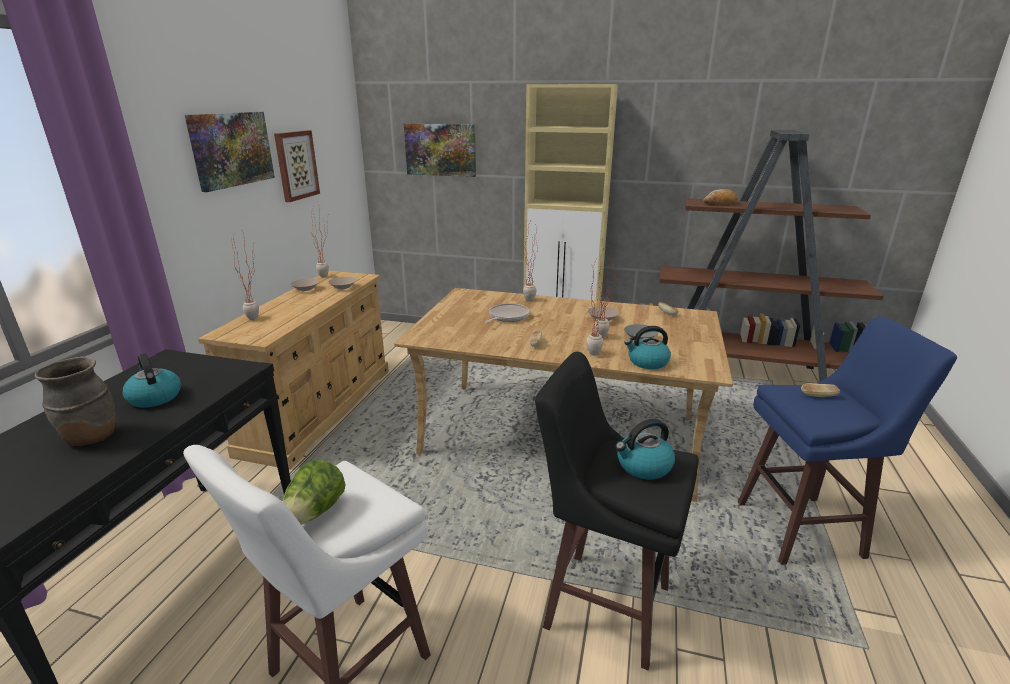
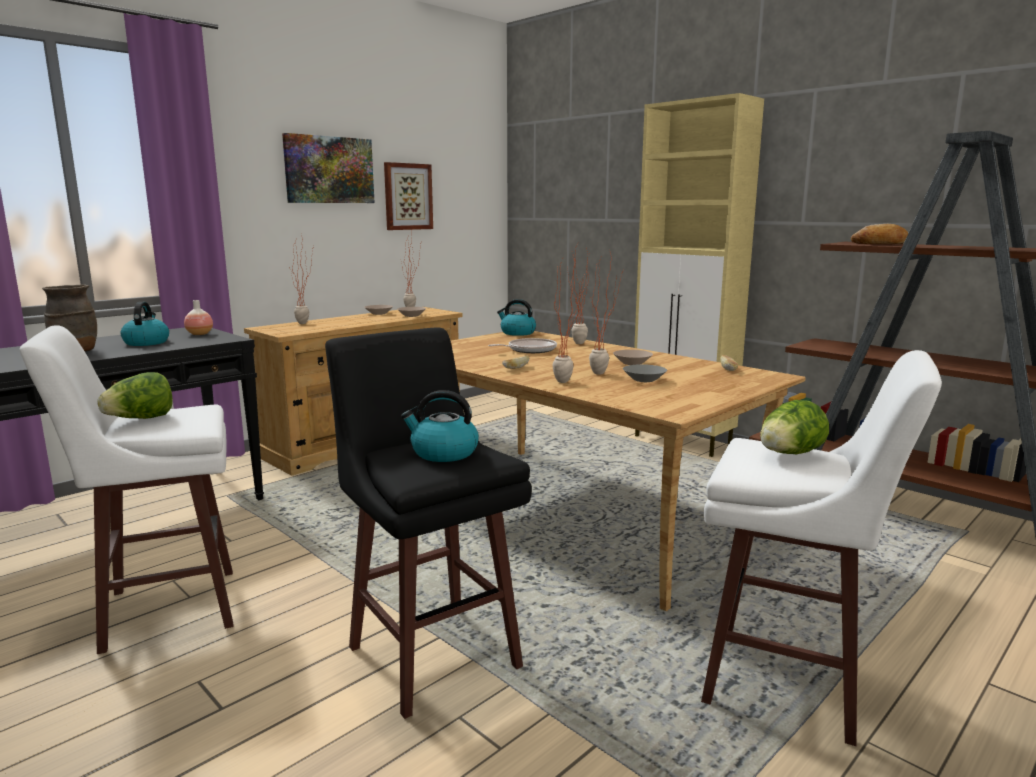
camera: 30 degrees right, 10 degrees down
picture [404,123,476,177] -> none
kettle [624,326,671,369] -> kettle moved to [497,299,536,336]
blue stool [738,317,957,565] -> white stool [701,350,942,746]
bread [801,383,840,397] -> lettuce [760,400,829,454]
none -> vase [184,300,213,335]

